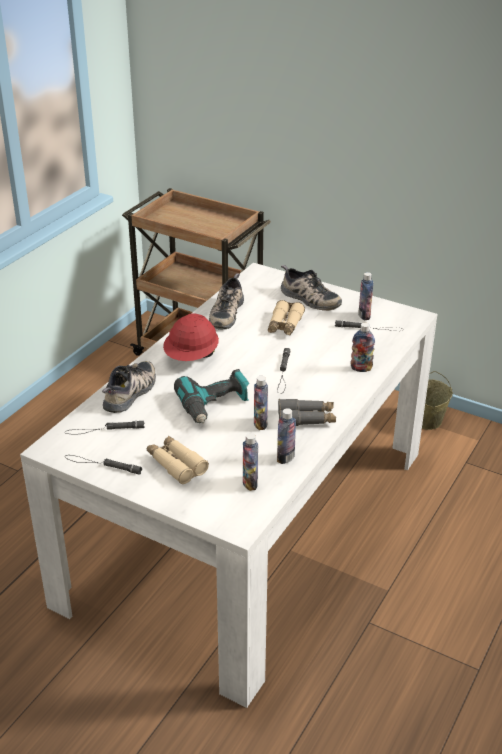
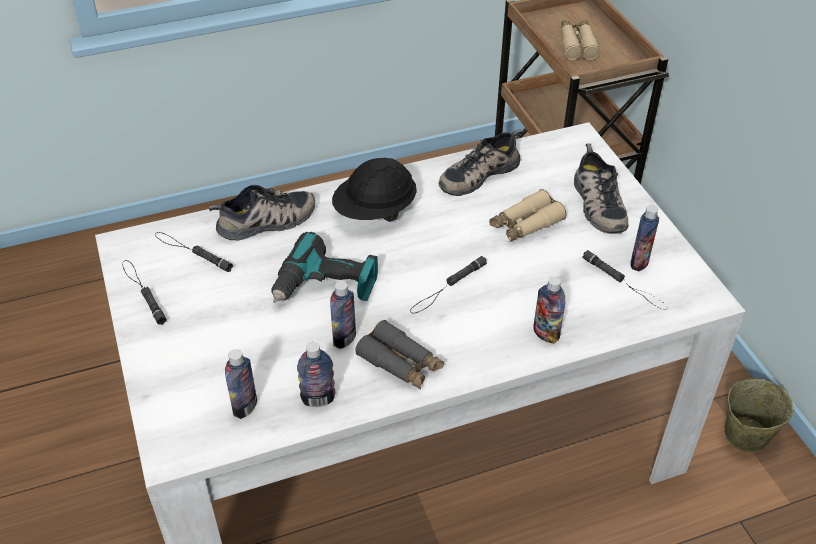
camera: 40 degrees right, 10 degrees up
beige binoculars [147,435,209,484] -> beige binoculars moved to [561,20,600,60]
red hard hat [163,313,219,361] -> black hard hat [332,158,417,222]

